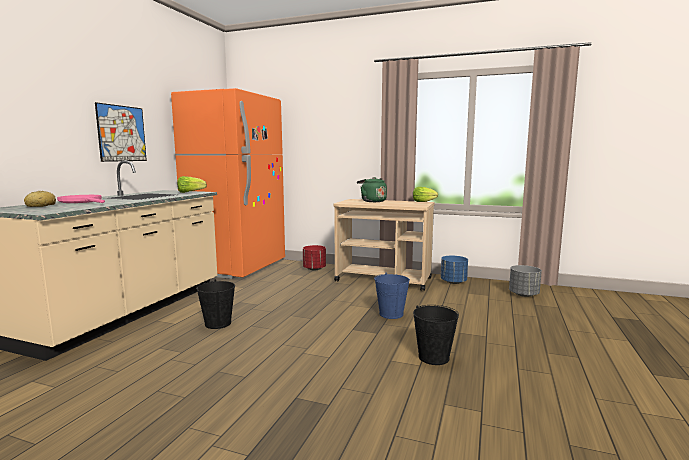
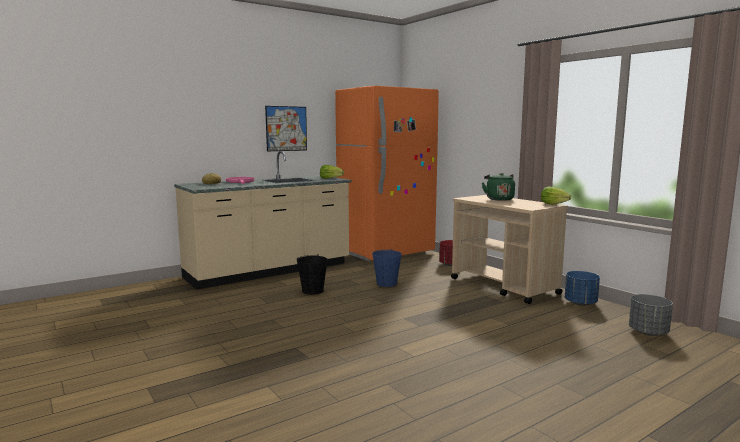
camera: 35 degrees right, 0 degrees up
blue bucket [374,273,410,319] -> blue bucket moved to [372,249,402,287]
black bucket [413,305,459,365] -> none

